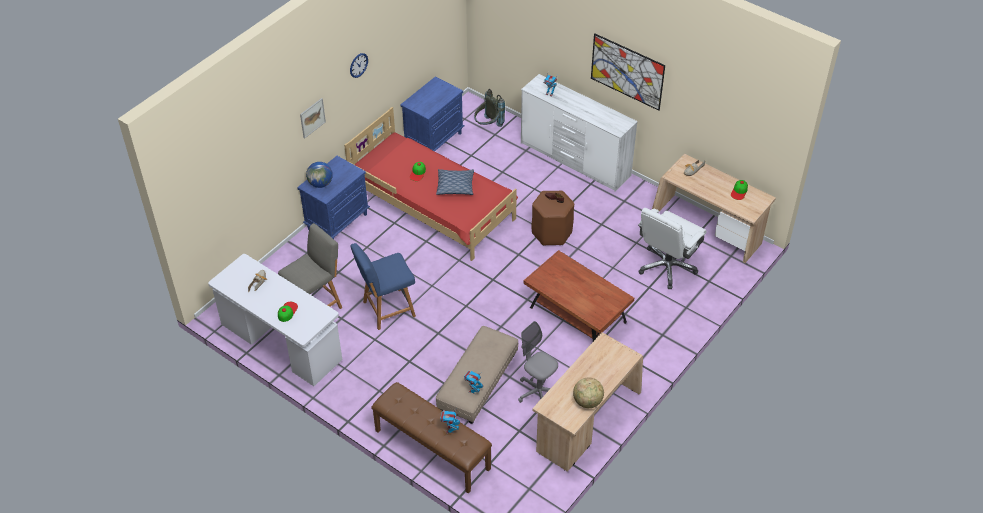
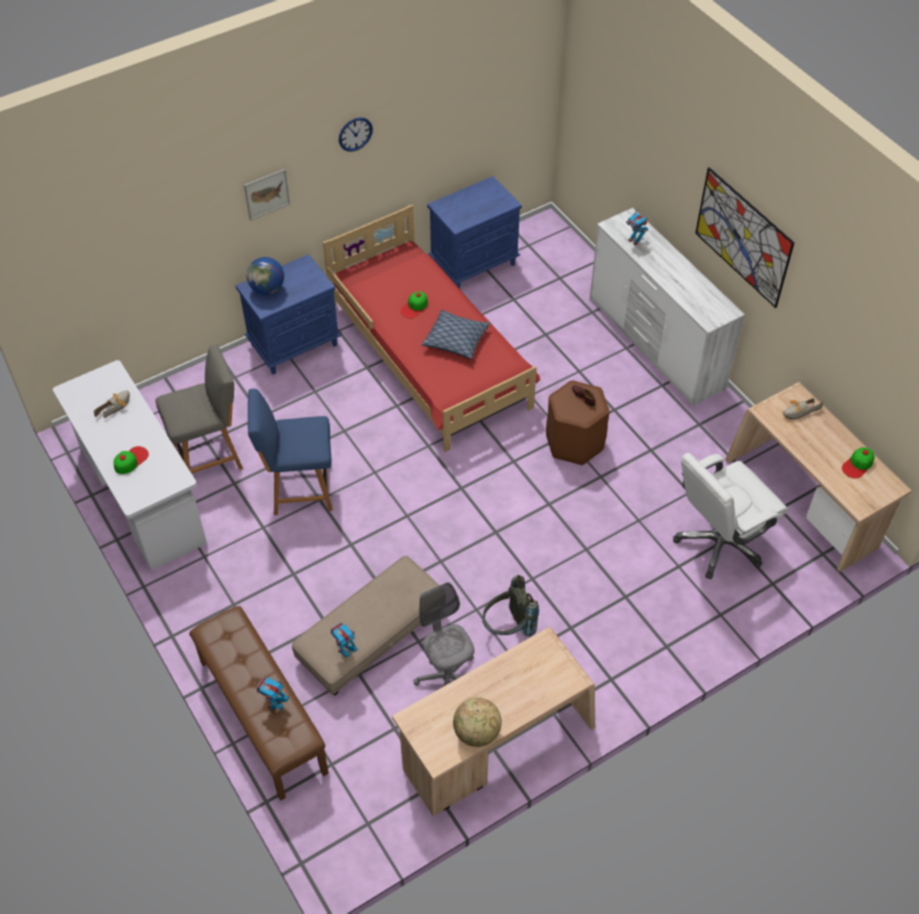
camera: 20 degrees right, 5 degrees up
grey backpack [474,89,505,127] -> grey backpack moved to [482,575,539,637]
brown coffee table [524,250,634,341] -> none

